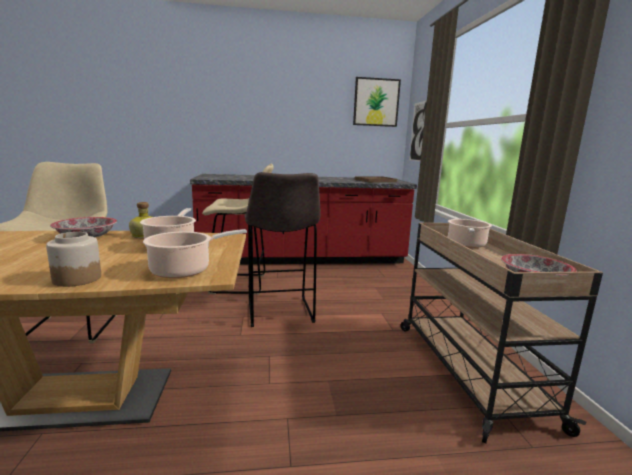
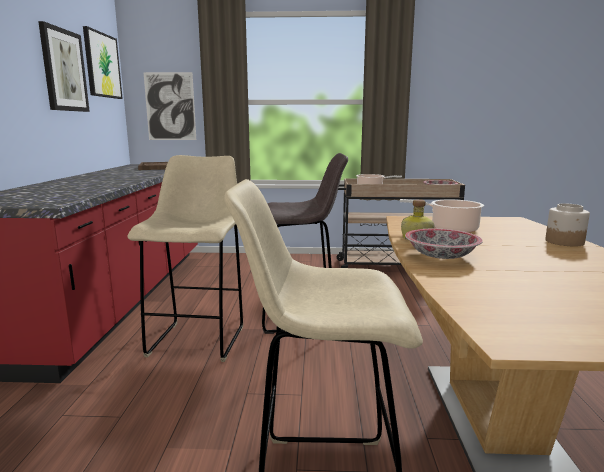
camera: 80 degrees left, 0 degrees up
cooking pot [143,229,247,278] -> none
none -> picture [38,21,90,112]

